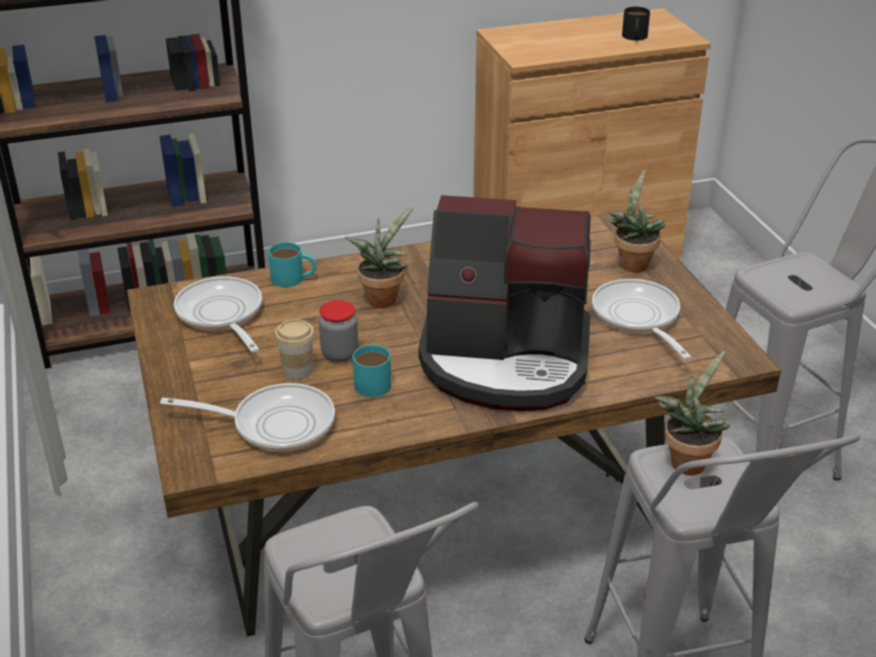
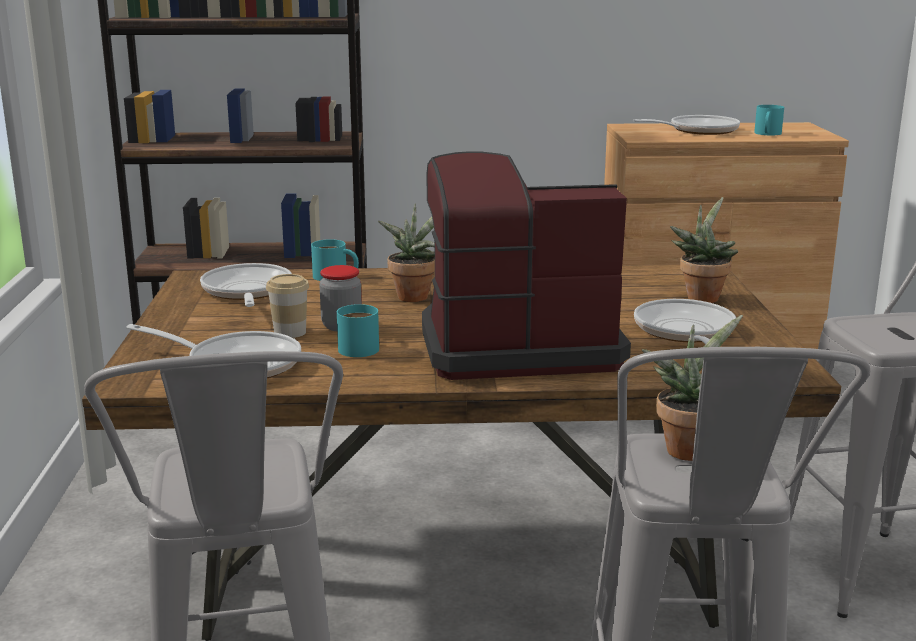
camera: 15 degrees right, 15 degrees down
coffee machine [418,195,591,411] -> coffee machine turned 150 degrees clockwise [422,151,631,380]
black mug [622,7,650,41] -> turquoise mug [754,105,784,135]
none -> frying pan [633,115,740,135]

